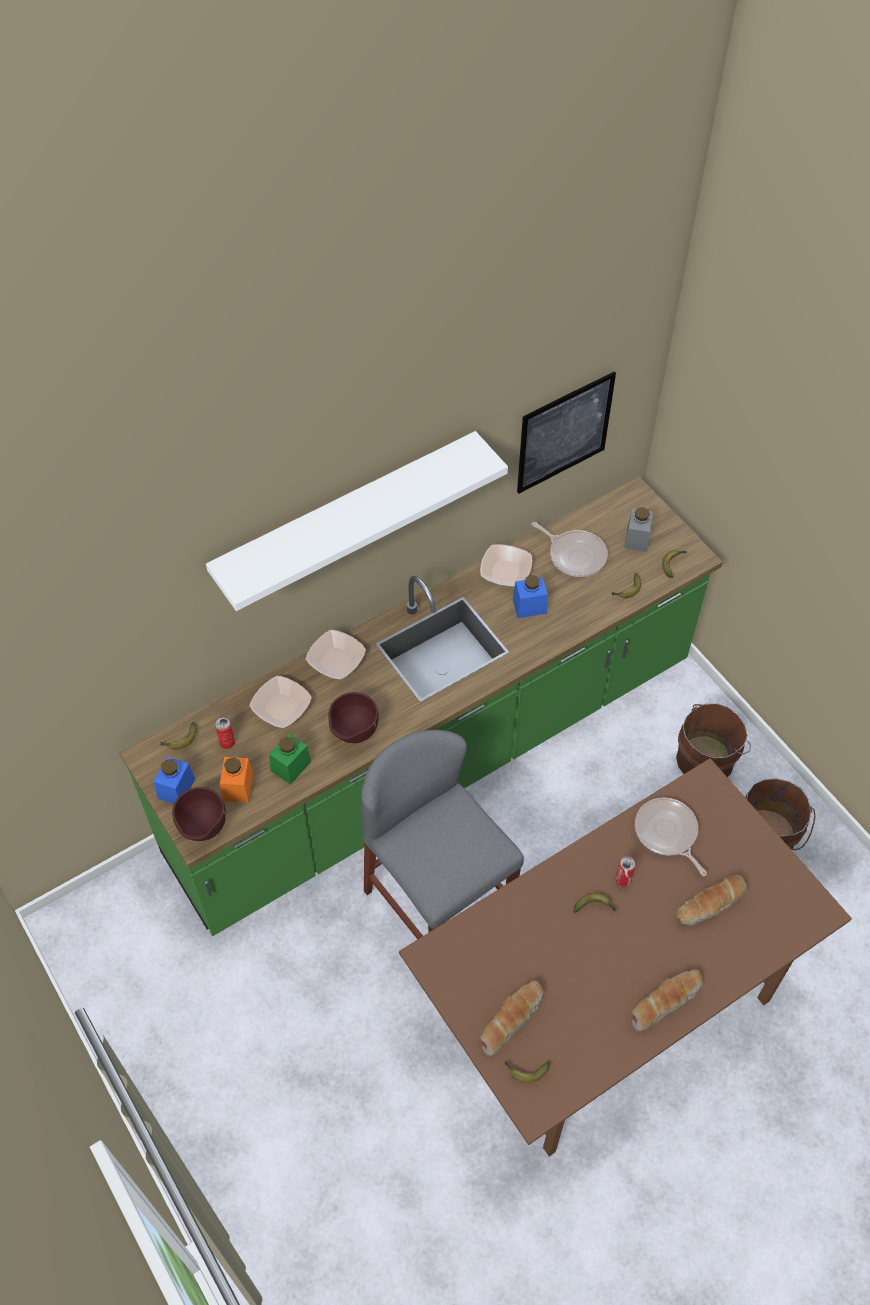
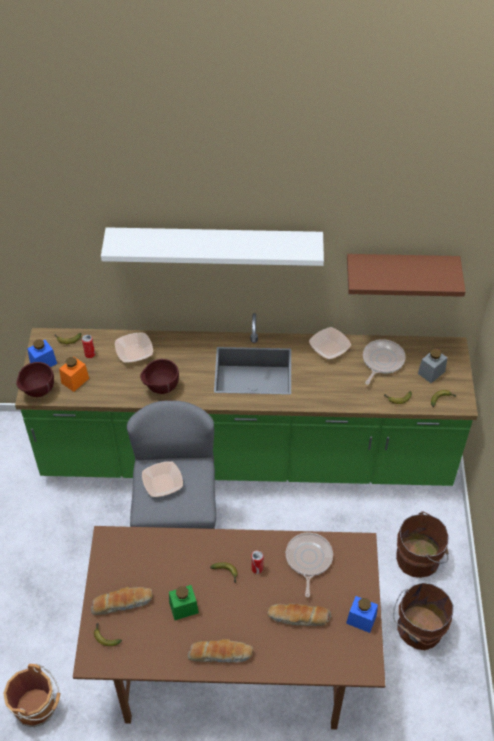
camera: 35 degrees right, 5 degrees down
green jar [269,733,311,785] -> green jar moved to [169,585,199,620]
bowl [306,630,366,679] -> bowl moved to [142,461,183,497]
blue jar [513,575,548,618] -> blue jar moved to [346,596,378,633]
picture [517,372,616,494] -> brown shelf [347,254,466,297]
frying pan [532,522,608,577] -> frying pan turned 135 degrees counterclockwise [363,339,405,385]
none -> brown bucket [3,664,60,727]

